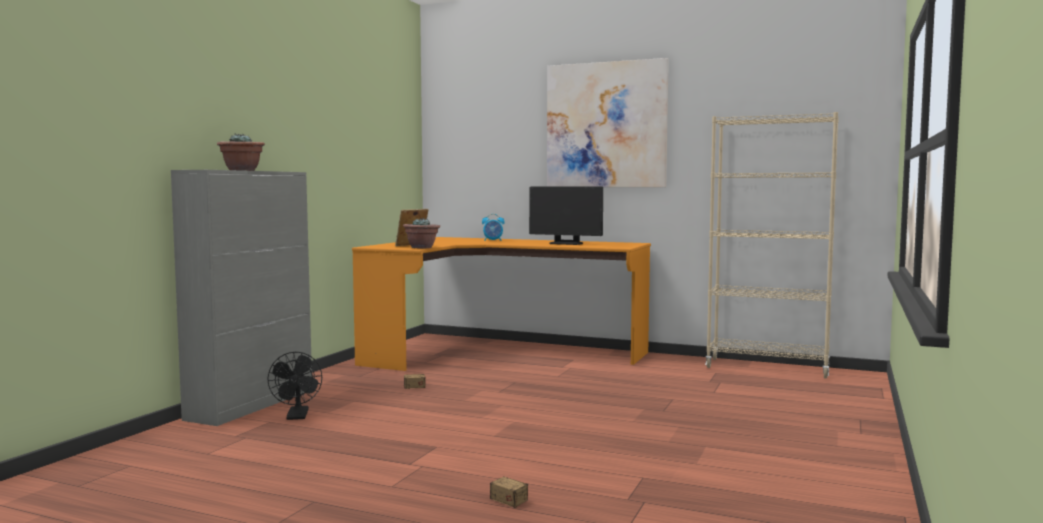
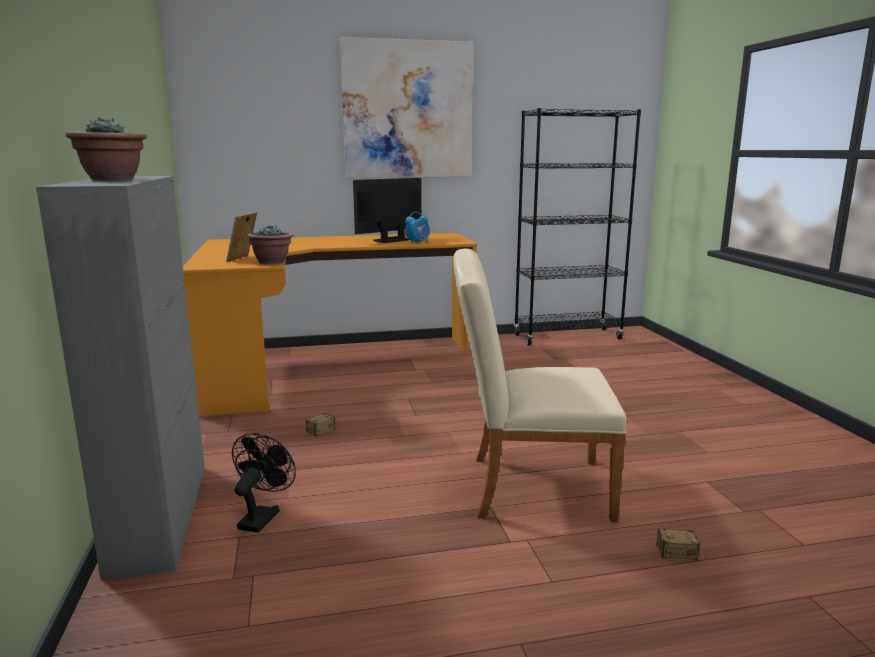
camera: 35 degrees left, 10 degrees up
black fan [267,352,322,420] -> black fan turned 120 degrees counterclockwise [232,433,296,533]
alarm clock [482,214,505,241] -> alarm clock moved to [405,212,430,244]
monitor [529,187,603,245] -> monitor turned 150 degrees clockwise [353,178,422,243]
beige bookcase [705,112,839,379] -> black bookcase [514,108,641,346]
none -> beige chair [453,249,627,522]

